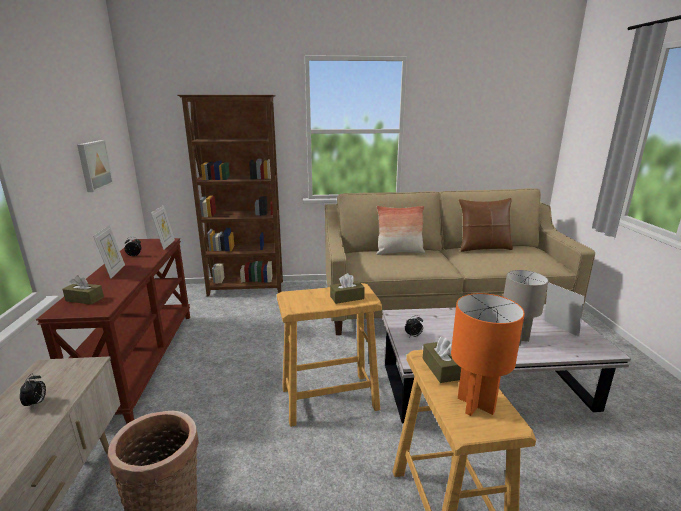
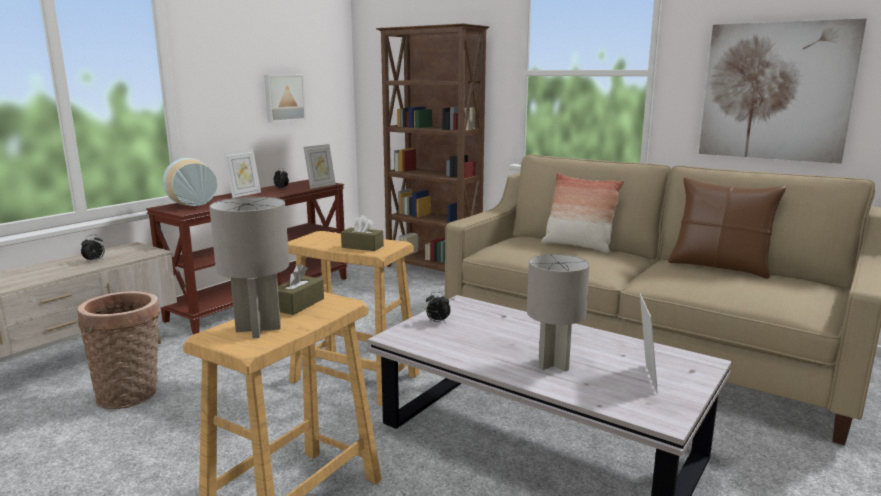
camera: 40 degrees right, 5 degrees down
brown tissue box [62,275,104,305] -> vase [163,158,217,206]
orange table lamp [451,293,525,416] -> grey table lamp [209,197,289,338]
none -> picture [699,18,867,164]

